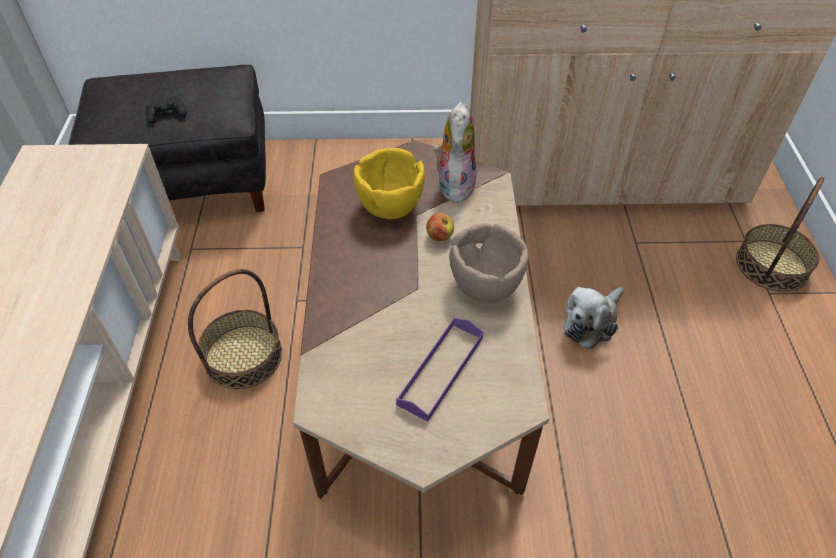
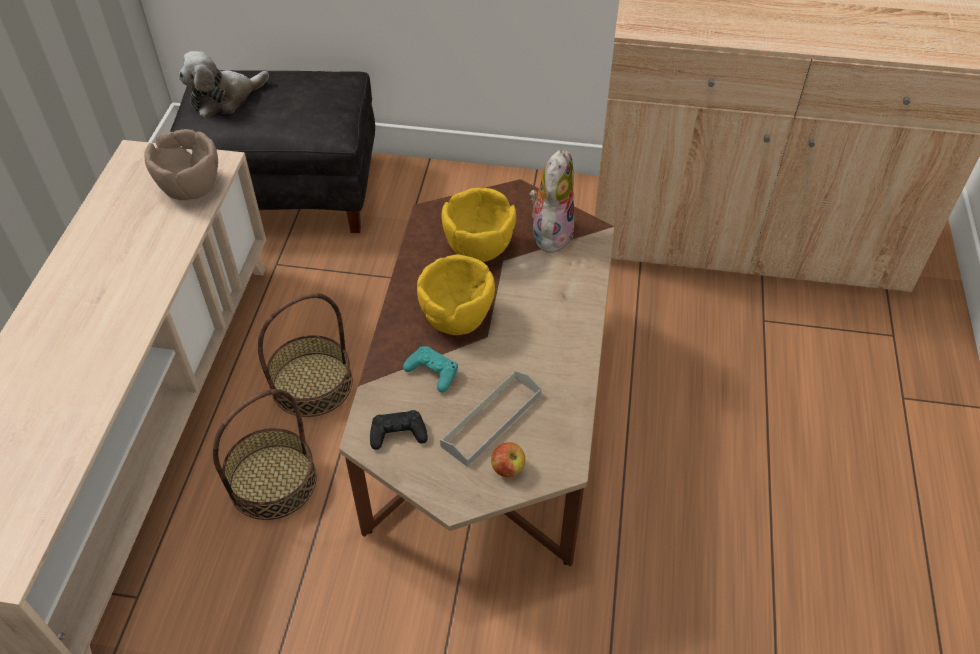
camera: 10 degrees right, 0 degrees up
black game controller [146,98,187,123] -> black game controller moved to [370,410,428,450]
purple tray [396,318,484,422] -> grey tray [440,371,541,467]
apple [426,213,454,241] -> apple moved to [491,442,525,477]
brown bowl [449,223,528,302] -> brown bowl moved to [144,129,218,200]
plush toy [563,287,624,350] -> plush toy moved to [179,51,269,118]
basket [736,177,824,292] -> basket moved to [213,389,317,520]
none -> turquoise game controller [403,346,458,392]
none -> yellow bowl [417,255,495,335]

